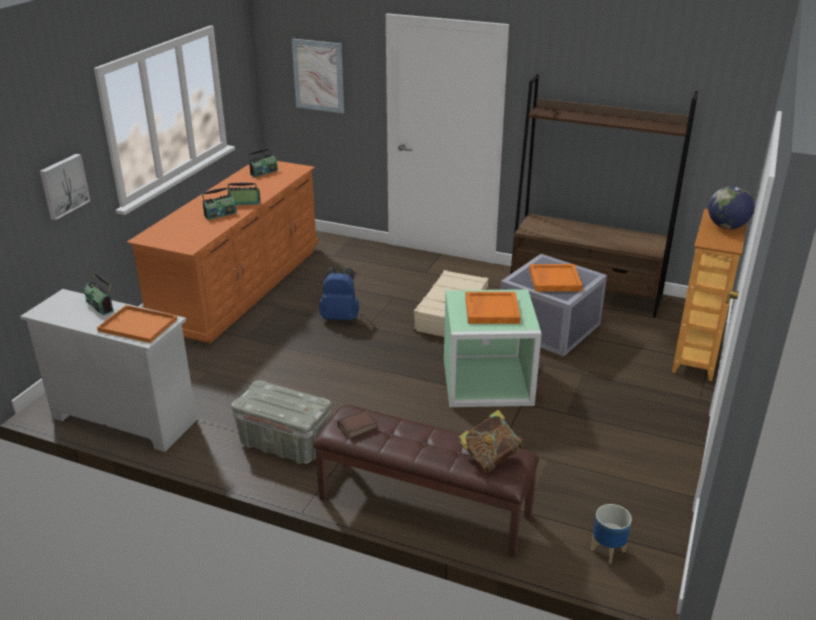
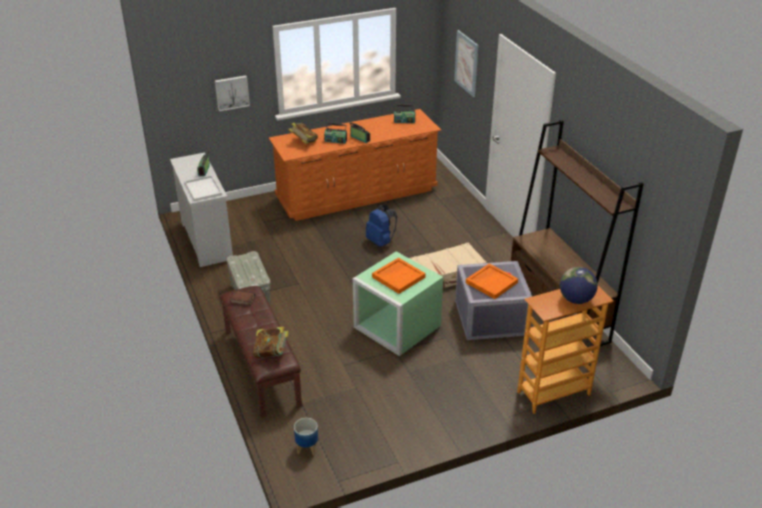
camera: 45 degrees right, 5 degrees up
orange tray [97,305,177,343] -> white tray [185,175,222,201]
none -> book [288,123,318,144]

